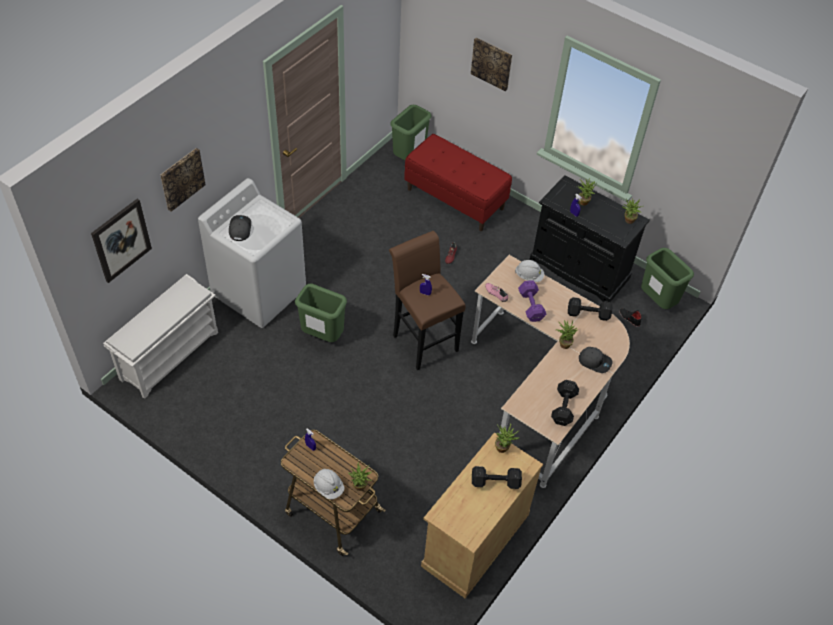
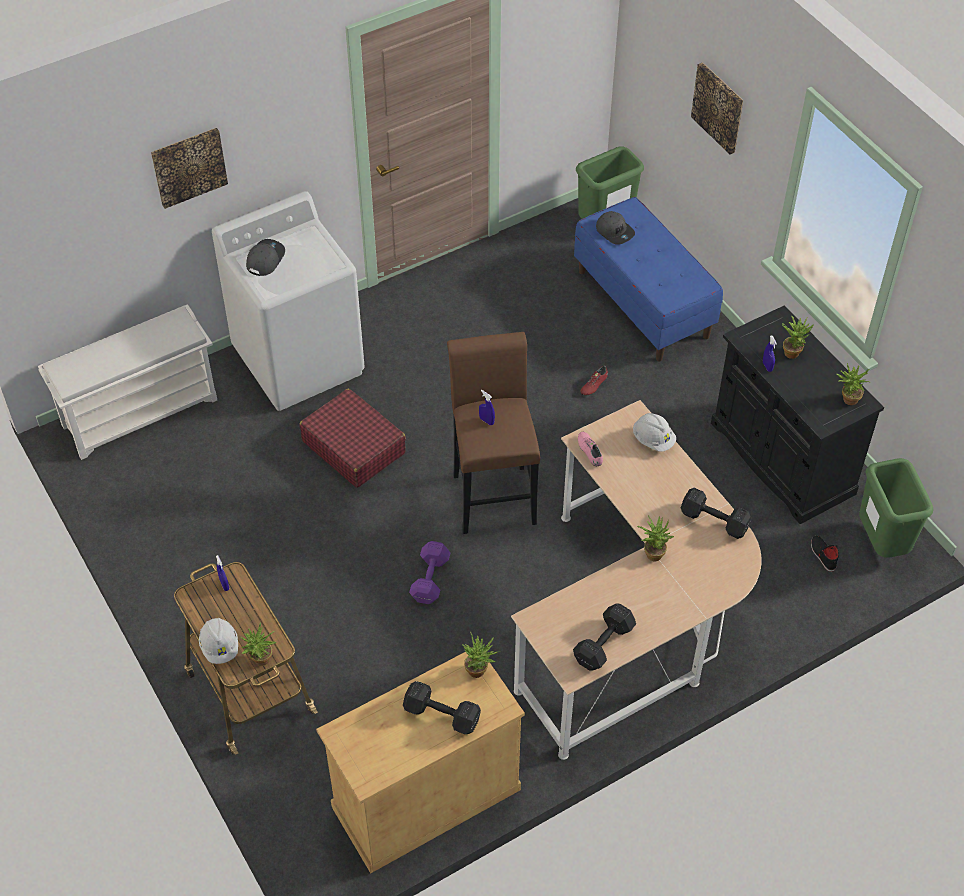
camera: 25 degrees right, 0 degrees up
picture [91,199,152,283] -> none
green trash can [295,284,347,342] -> red suitcase [300,388,406,488]
red bench [404,134,512,231] -> blue bench [574,197,723,361]
purple dumbbell [518,280,547,322] -> purple dumbbell moved to [409,541,450,604]
grey cap [579,347,613,373] -> grey cap moved to [596,211,635,245]

